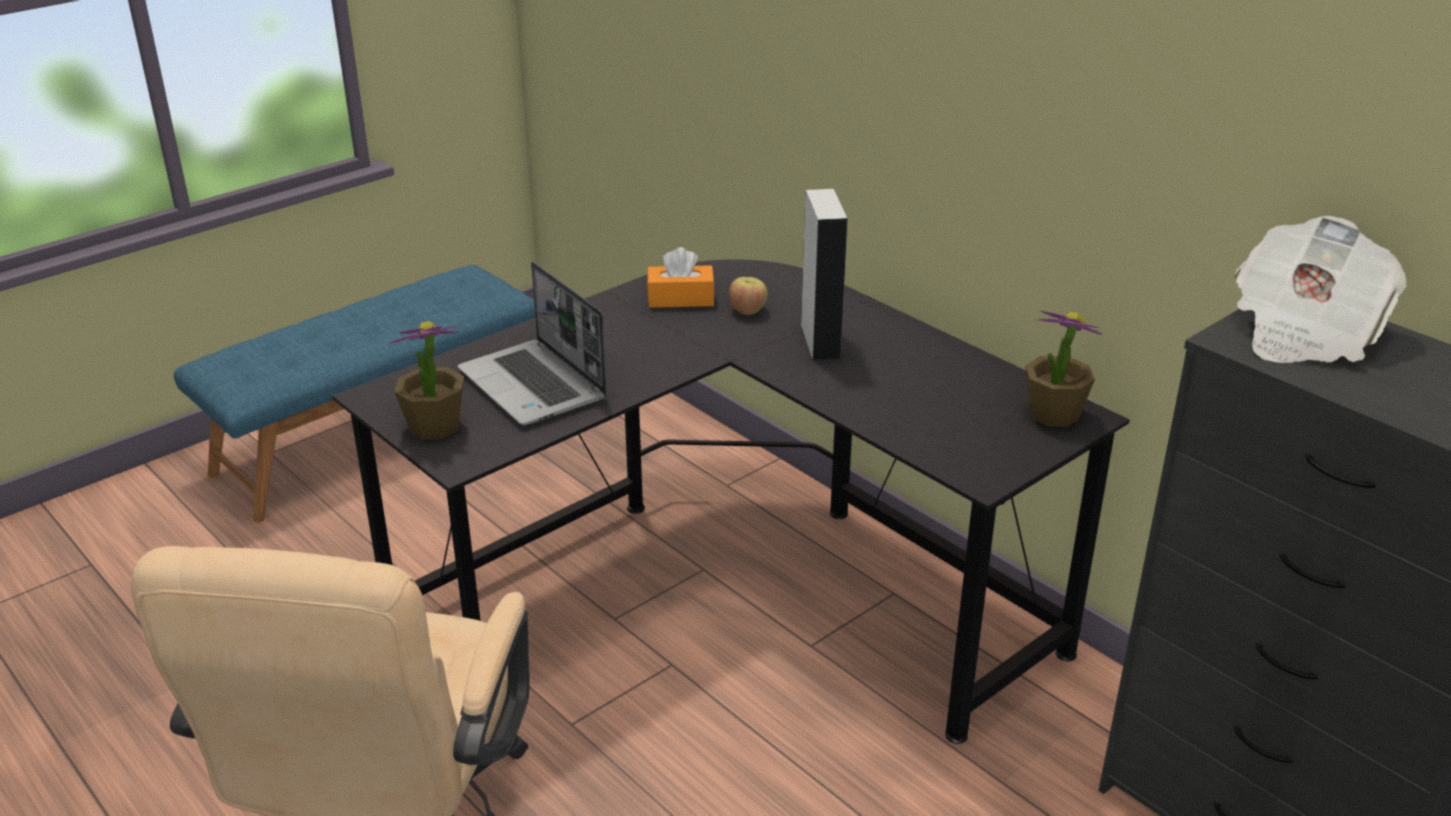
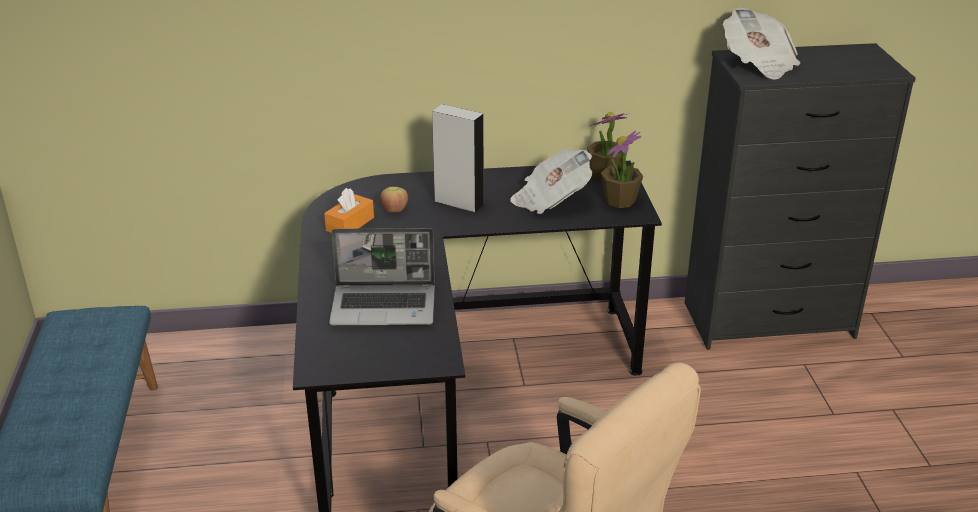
camera: 55 degrees left, 0 degrees up
potted plant [389,321,464,439] -> potted plant moved to [601,131,643,208]
none -> newspaper [510,149,593,214]

